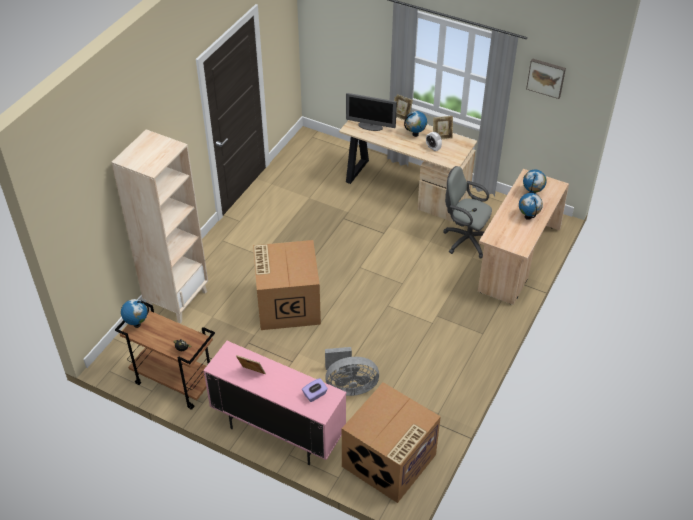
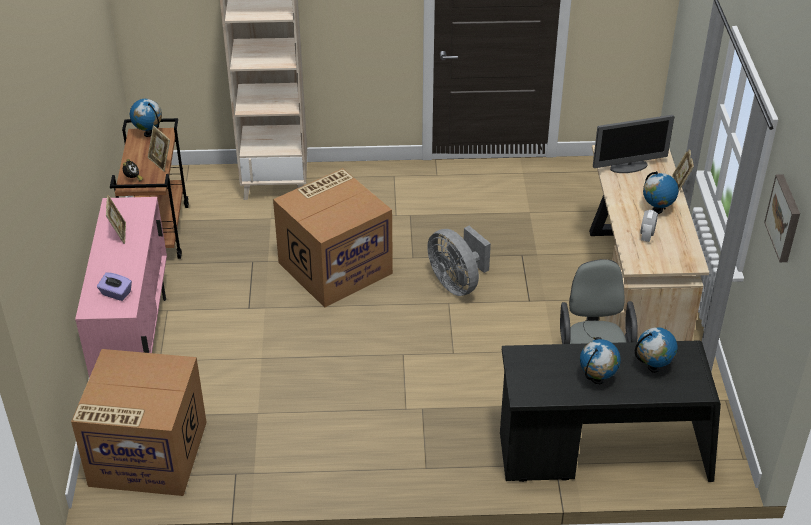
camera: 60 degrees right, 5 degrees down
grey fan [325,347,379,396] -> grey fan moved to [427,226,491,296]
monitor [346,93,397,131] -> monitor turned 90 degrees counterclockwise [593,115,674,173]
picture frame [433,116,453,139] -> picture frame moved to [148,125,170,172]
beige desk [478,169,569,305] -> black desk [500,340,721,482]

